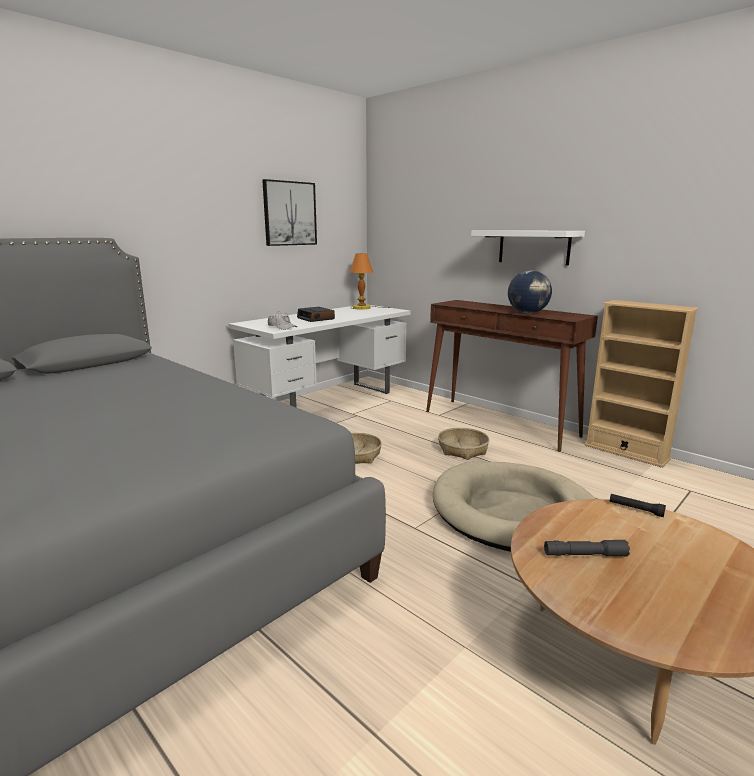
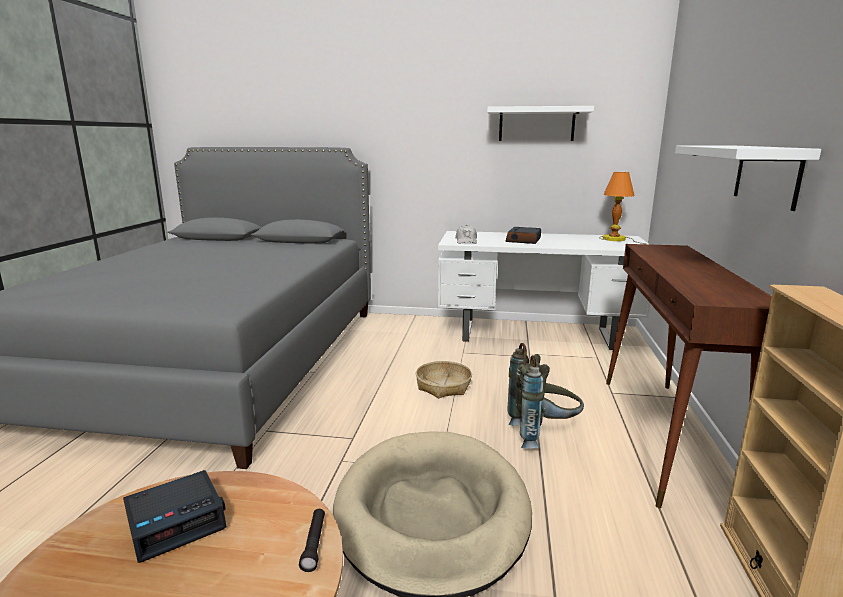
camera: 55 degrees right, 0 degrees up
picture [262,179,317,246] -> white shelf [487,106,594,141]
basket [438,428,489,460] -> grey backpack [507,343,584,449]
globe [508,270,552,314] -> none
grey flashlight [544,540,630,557] -> alarm clock [123,470,227,563]

